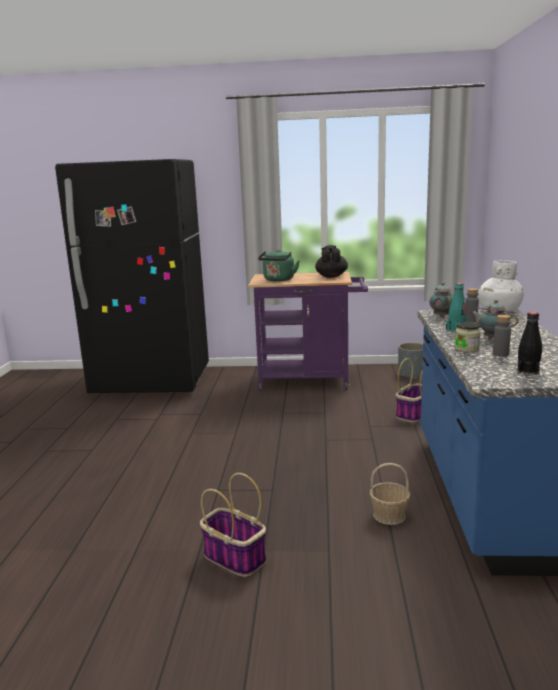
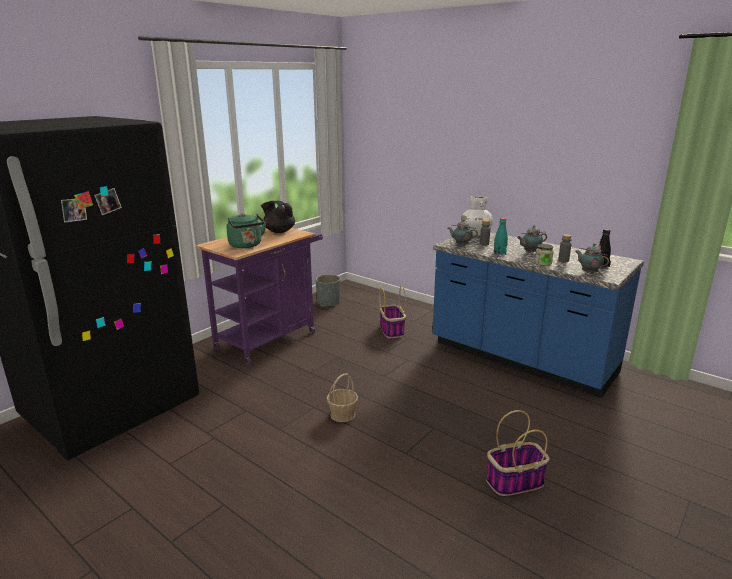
camera: 55 degrees left, 5 degrees up
basket [369,463,410,525] -> basket moved to [327,374,358,422]
none -> teapot [576,243,609,274]

